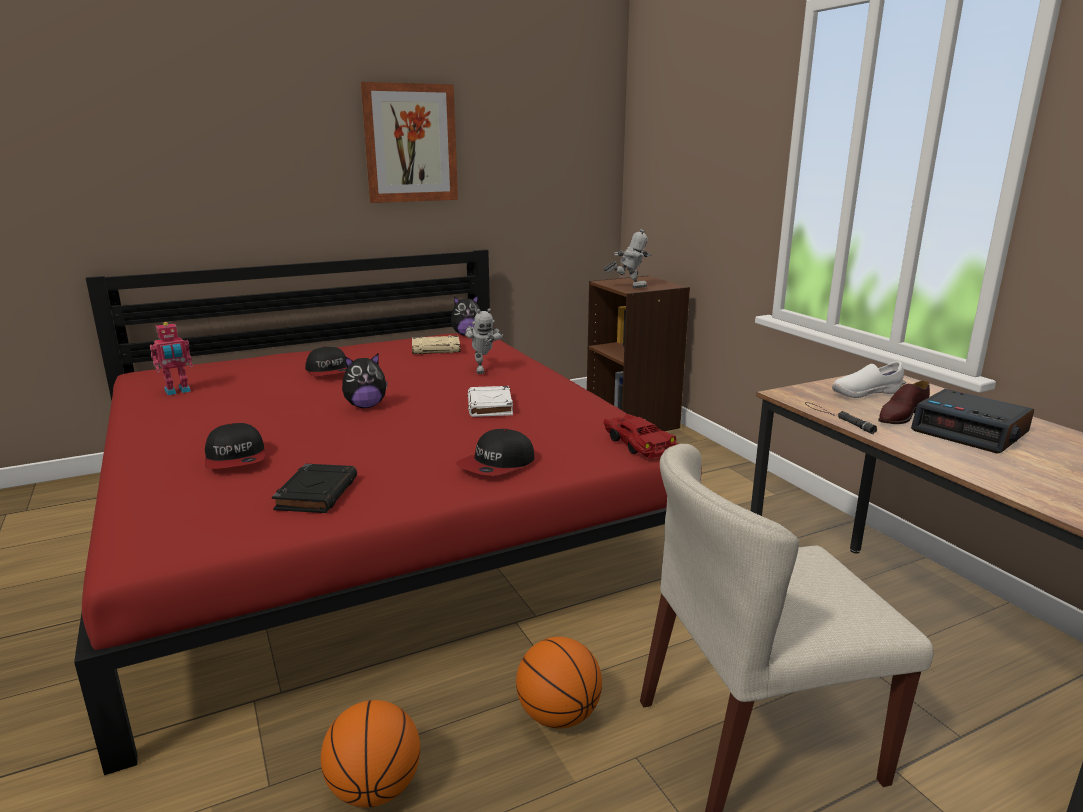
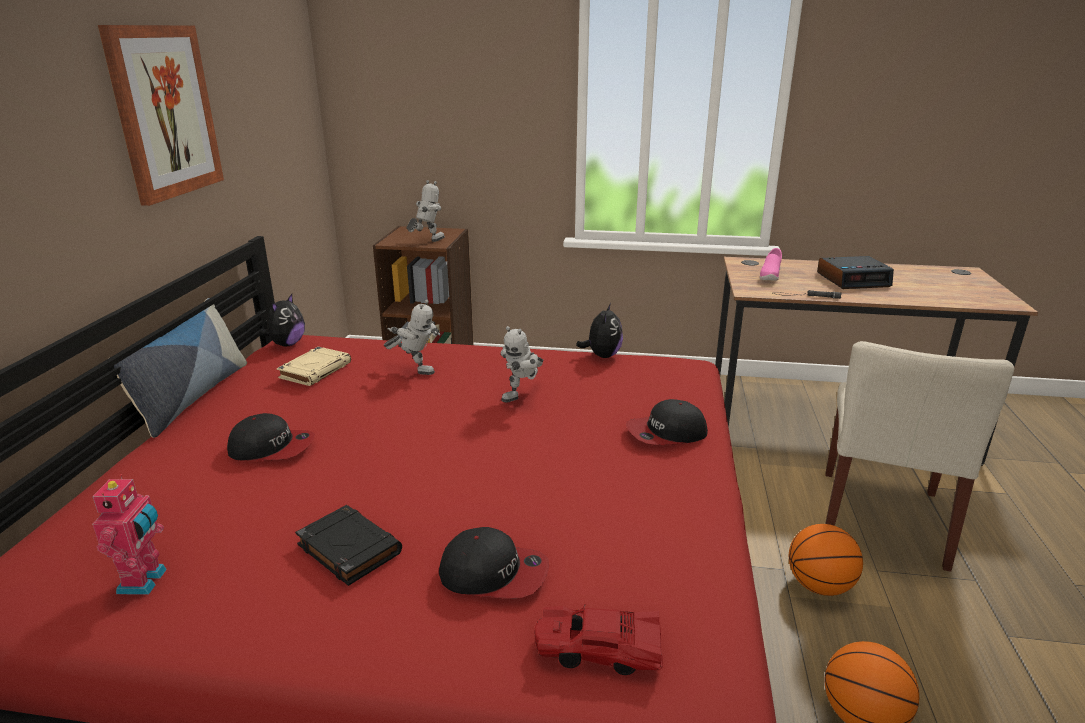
camera: 55 degrees left, 5 degrees up
black book [272,464,357,513] -> black book moved to [295,505,402,586]
plush toy [342,353,388,408] -> plush toy moved to [576,303,623,358]
cap [456,429,534,476] -> cap turned 90 degrees clockwise [626,399,708,445]
white book [467,386,513,417] -> toy robot [501,326,543,403]
red toy car [603,414,677,459] -> red toy car moved to [534,605,663,675]
white shoe [832,361,904,398] -> pink shoe [759,248,782,281]
brown shoe [879,380,930,424] -> none
none -> pillow [108,298,247,438]

